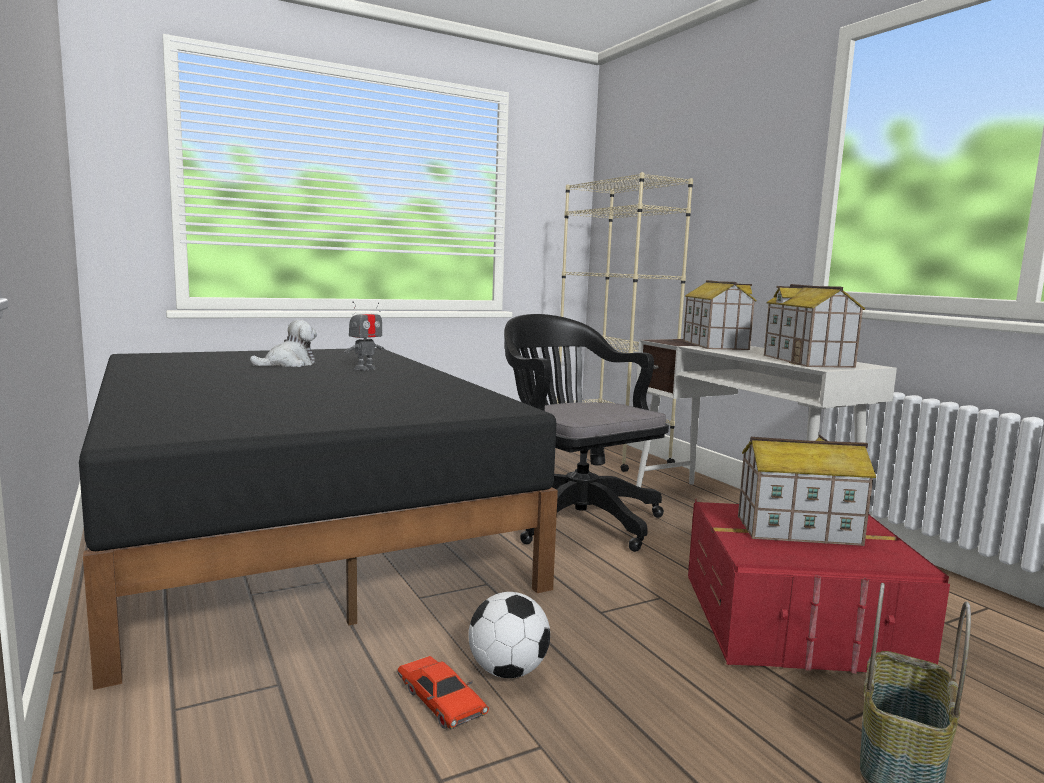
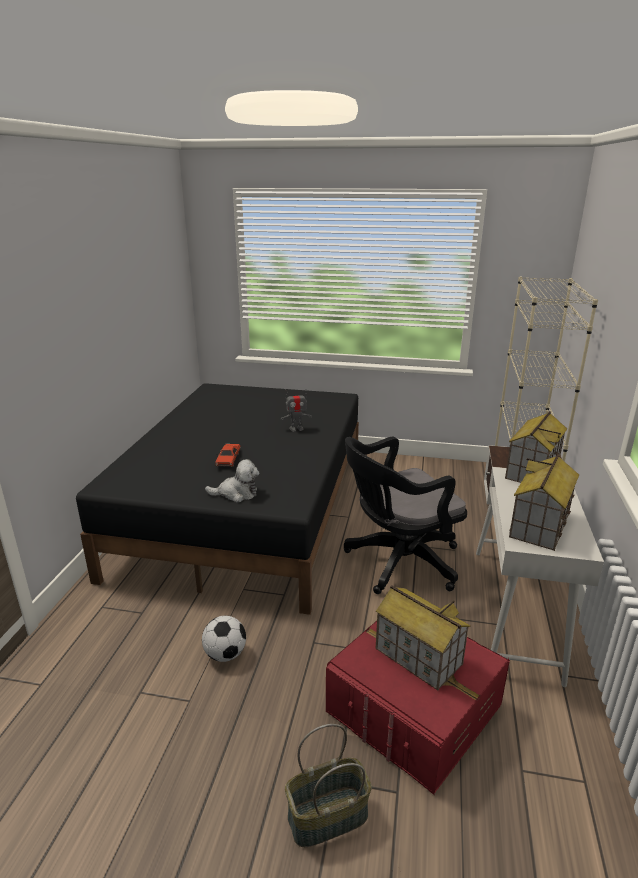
camera: 40 degrees right, 15 degrees up
plush toy [250,320,317,367] -> plush toy moved to [205,459,259,502]
red toy car [397,656,489,729] -> red toy car moved to [215,444,241,467]
black office chair [504,314,669,552] -> black office chair turned 120 degrees counterclockwise [344,437,467,594]

